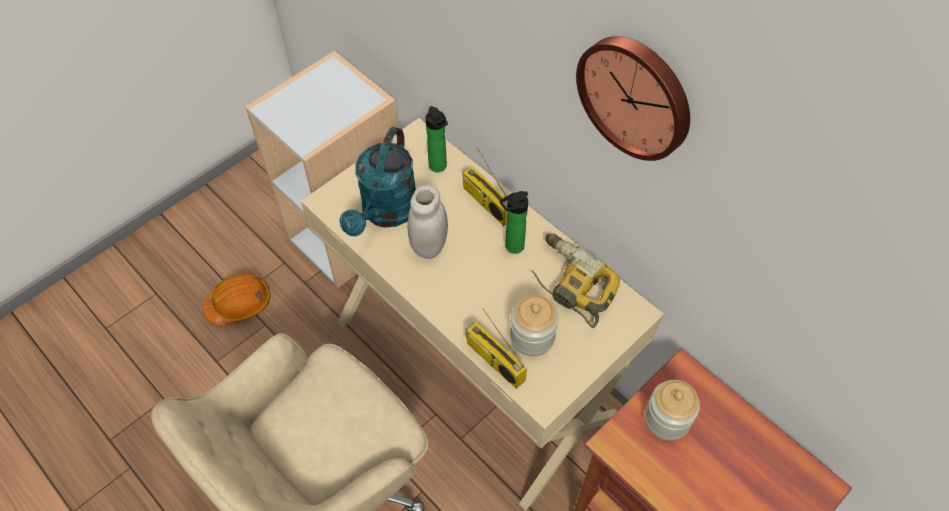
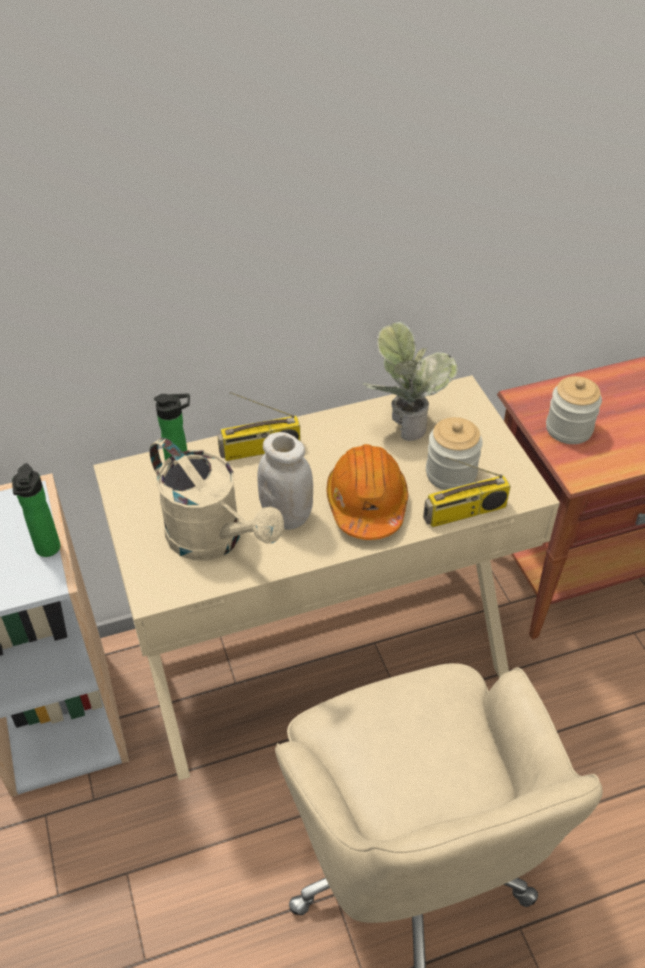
camera: 65 degrees left, 10 degrees down
orange hard hat [203,273,270,325] -> orange hard hat moved to [327,444,408,540]
turquoise watering can [340,127,416,236] -> beige watering can [150,438,284,561]
bottle [500,191,528,254] -> bottle moved to [12,463,61,557]
power drill [532,233,620,328] -> potted plant [363,322,458,441]
wall clock [576,36,690,161] -> none

